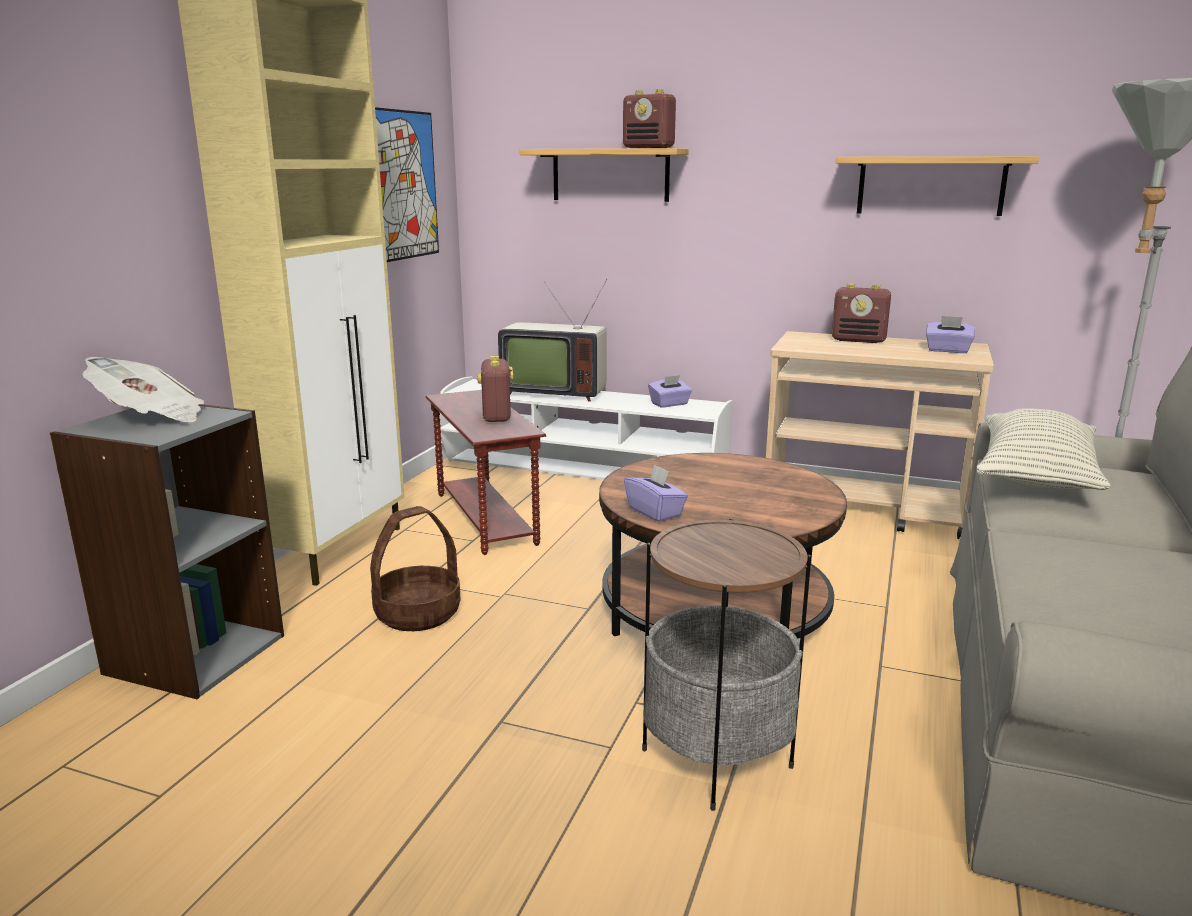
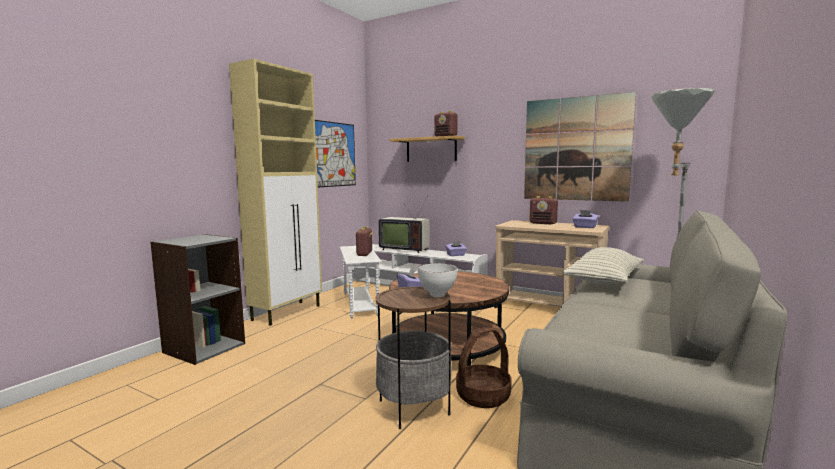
camera: 10 degrees right, 10 degrees down
newspaper [82,357,204,422] -> none
basket [370,506,461,631] -> basket moved to [456,326,512,408]
brown side table [426,390,546,555] -> white side table [340,246,382,318]
shelf [836,156,1039,216] -> picture [524,92,636,202]
none -> white bowl [418,263,457,297]

